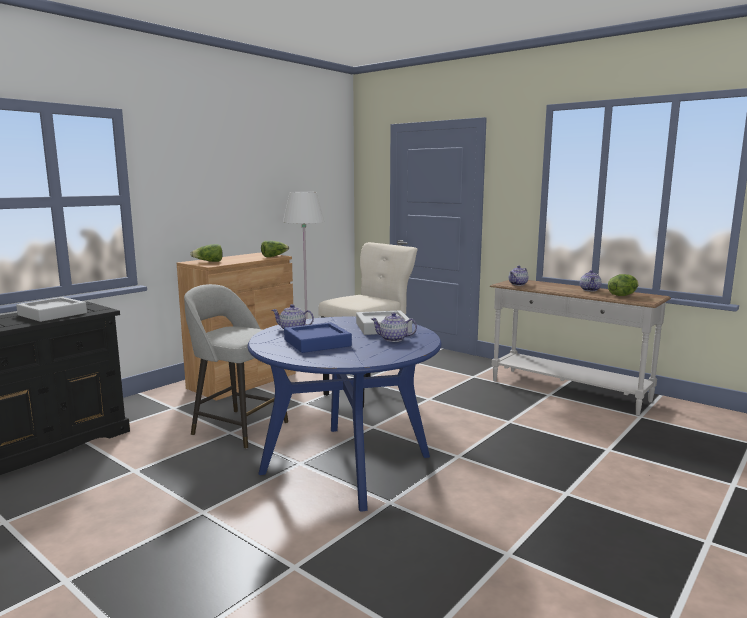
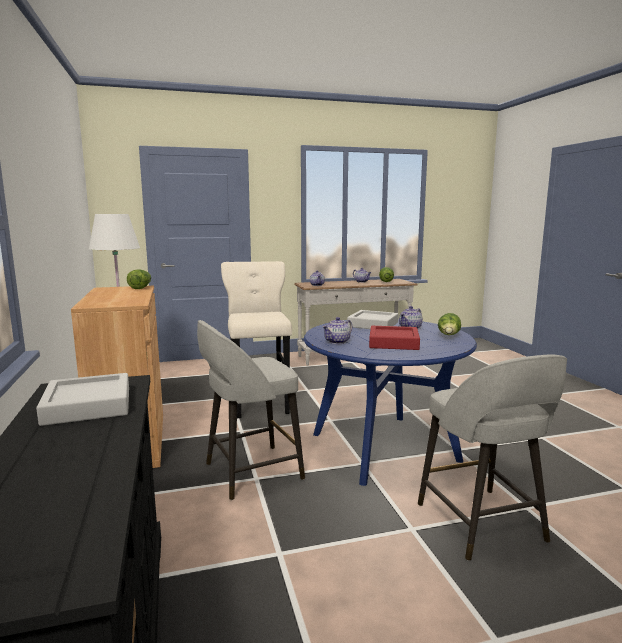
camera: 55 degrees left, 0 degrees up
lettuce [190,244,223,262] -> lettuce moved to [438,313,461,335]
blue tray [284,322,352,353] -> red tray [369,326,420,350]
none -> grey stool [418,355,567,561]

